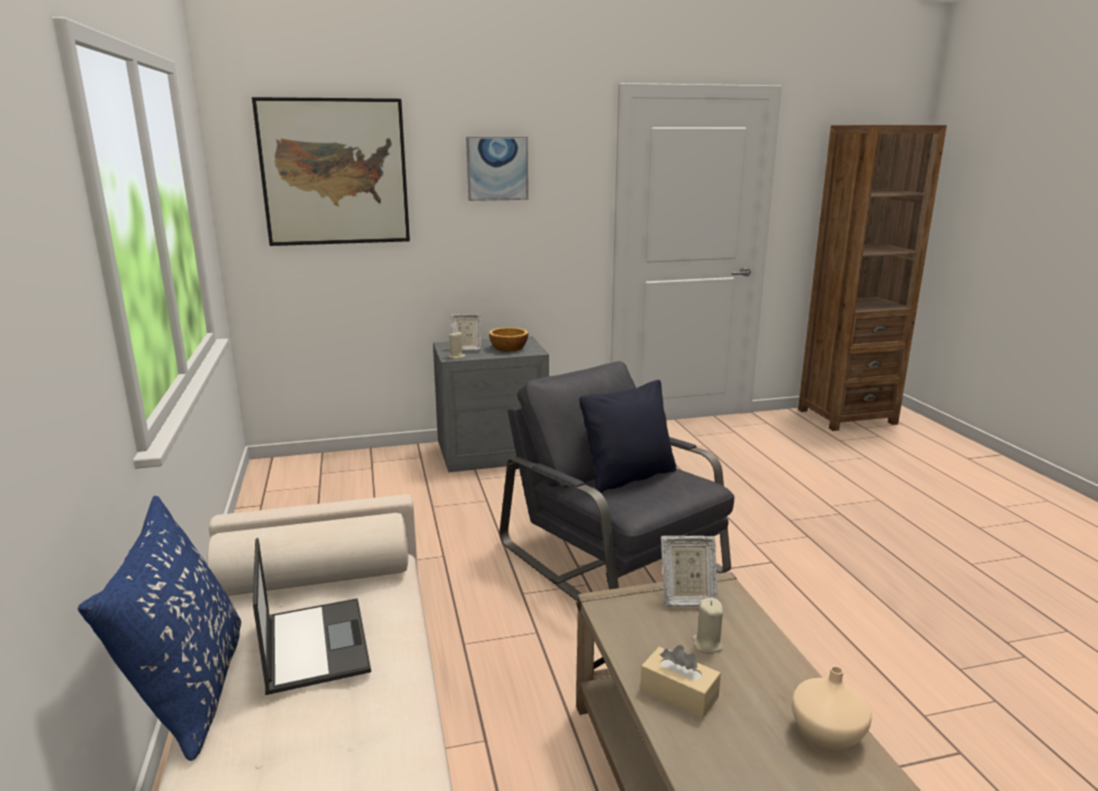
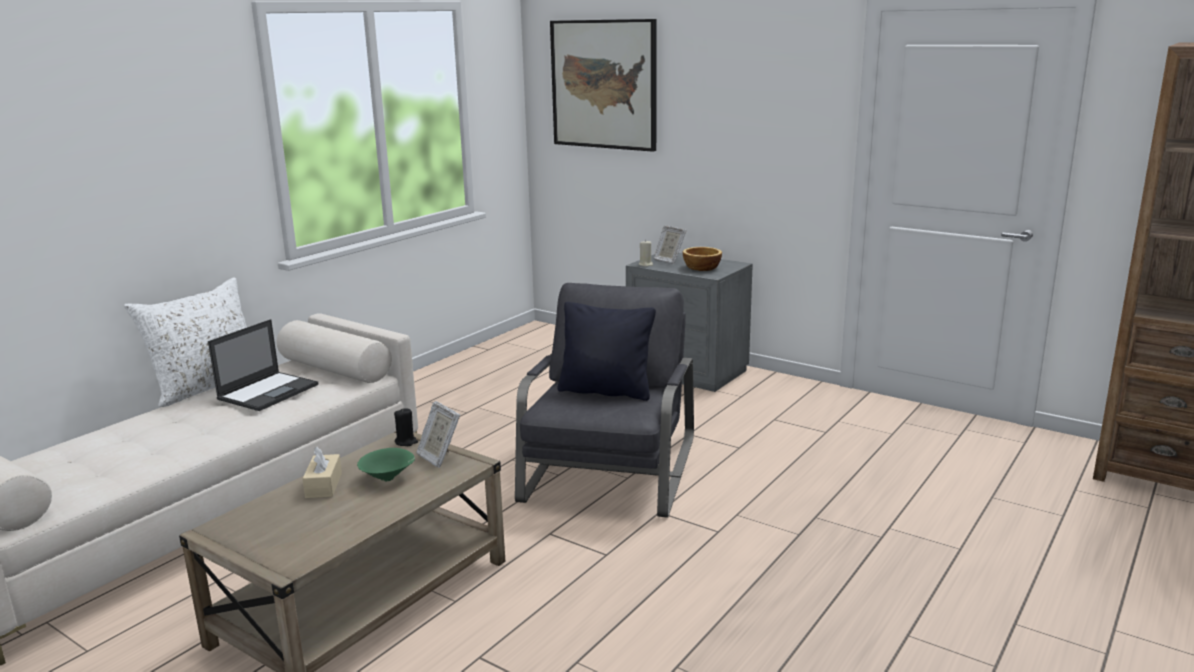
camera: 50 degrees right, 0 degrees up
blue pillow [78,496,241,761] -> white pillow [124,277,247,407]
picture [466,137,528,201] -> none
beige candle [692,598,723,654] -> green bowl [357,448,415,482]
beige vase [792,666,872,750] -> none
none -> black candle [394,408,418,446]

